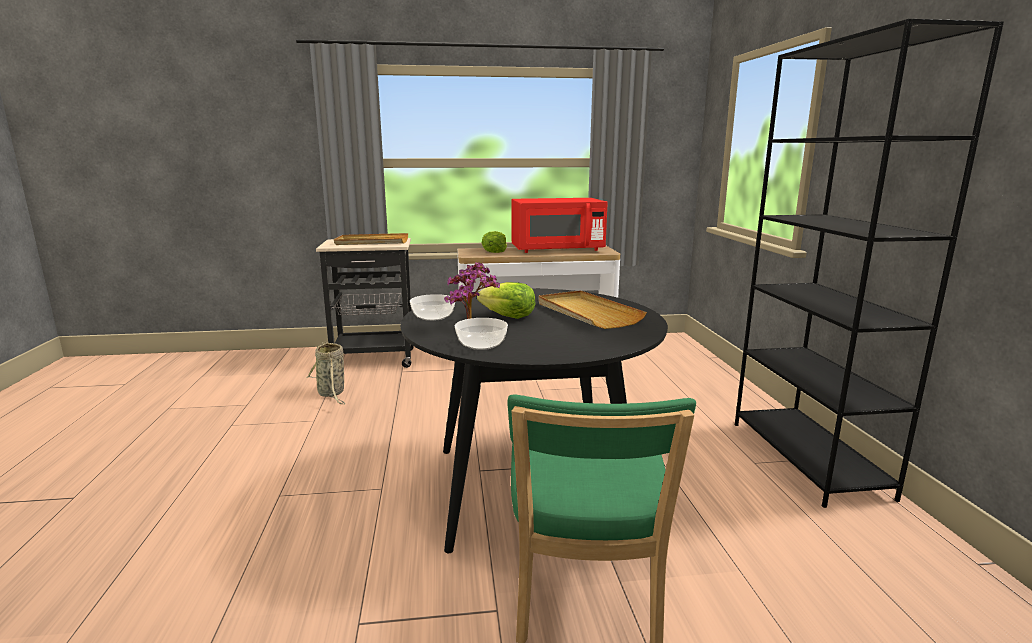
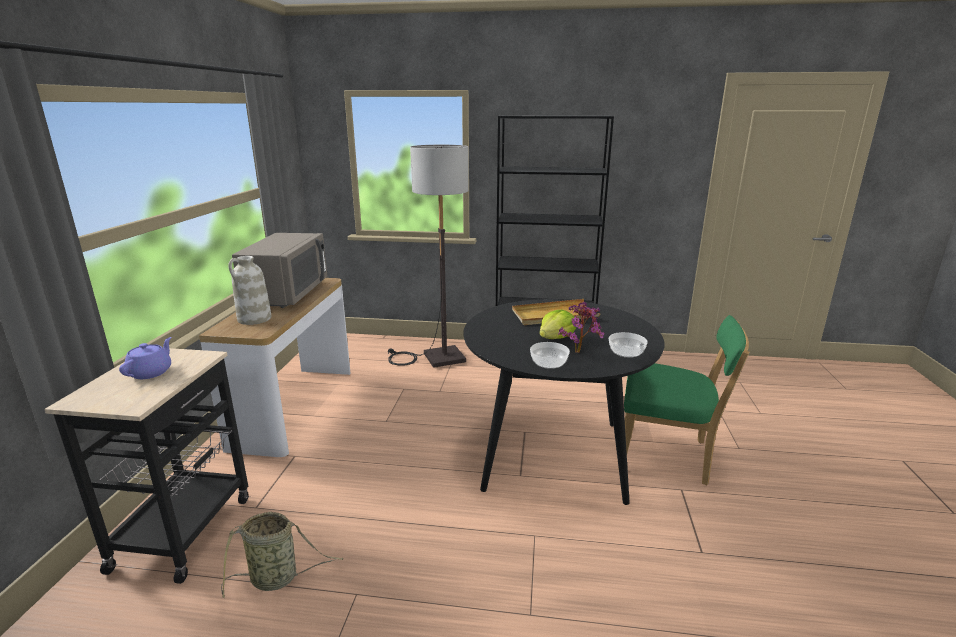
camera: 75 degrees left, 5 degrees up
beige tray [334,233,408,245] -> purple teapot [119,337,171,379]
lettuce [481,231,507,253] -> white vase [228,256,271,325]
red microwave [511,198,608,253] -> grey microwave [232,233,327,308]
none -> floor lamp [388,145,469,368]

